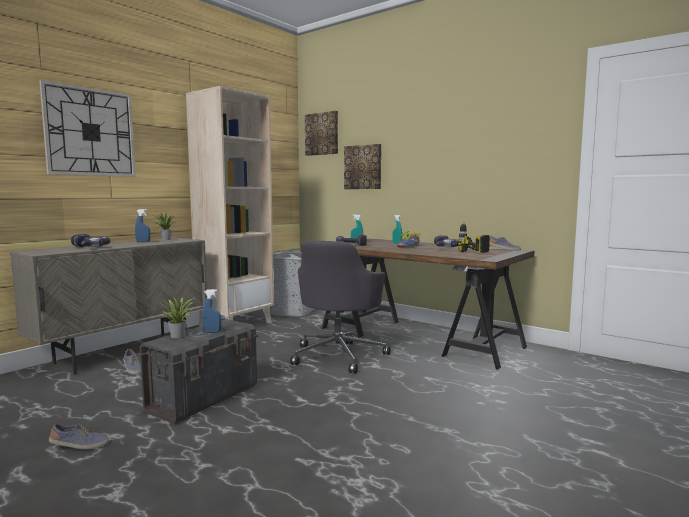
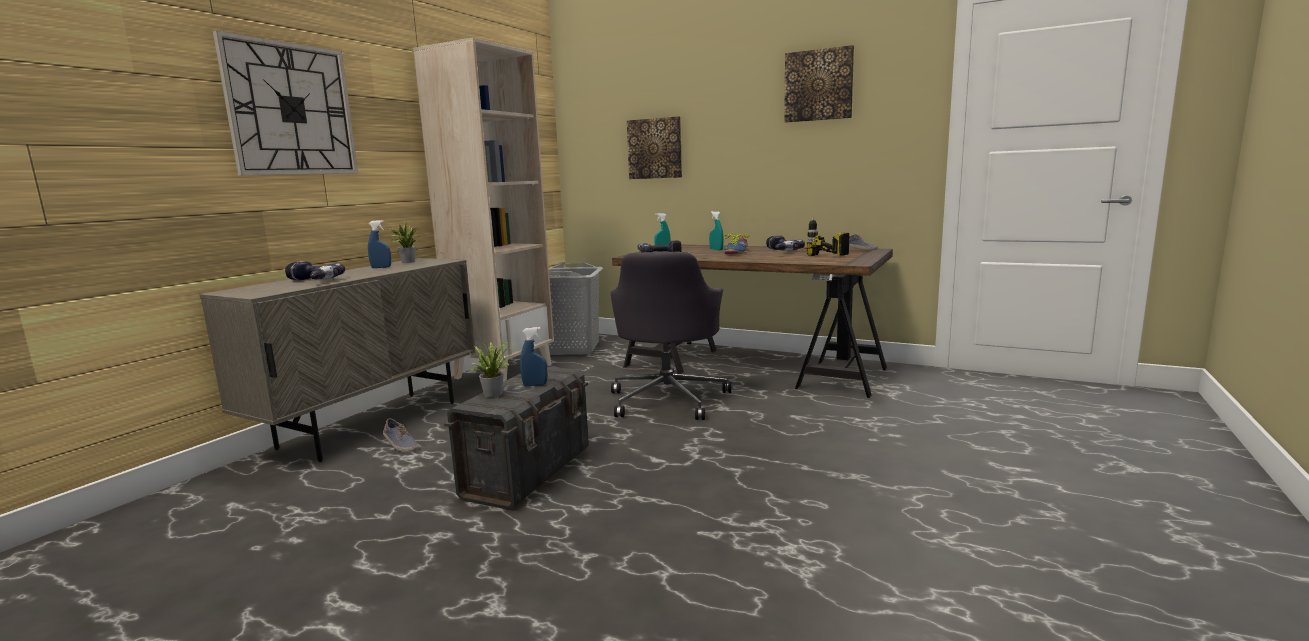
camera: 10 degrees left, 5 degrees up
shoe [49,424,109,450] -> none
picture [305,111,338,156] -> picture moved to [784,45,854,122]

